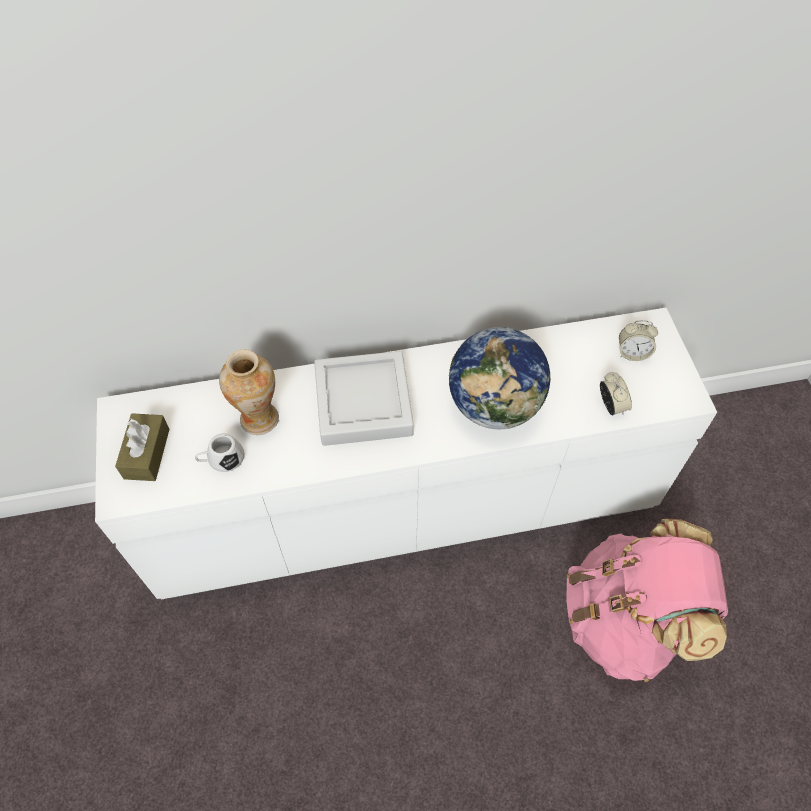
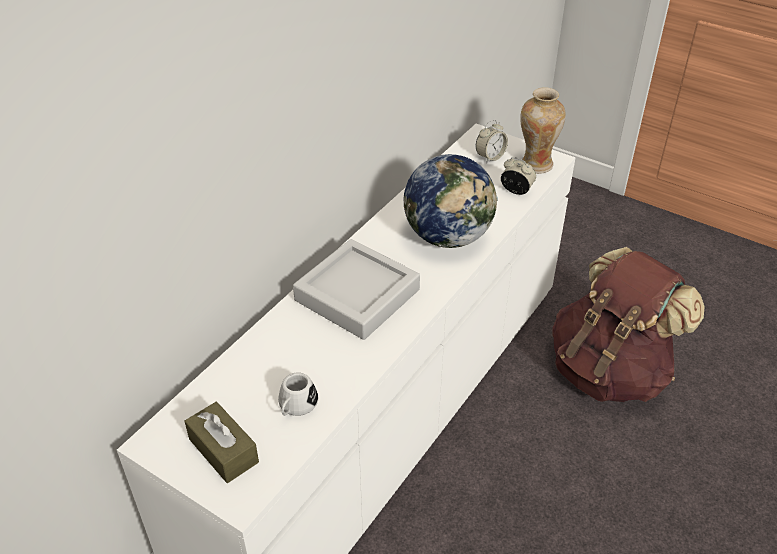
camera: 45 degrees left, 15 degrees down
vase [219,349,279,435] -> vase moved to [520,87,566,174]
pink backpack [566,519,728,682] -> brown backpack [552,247,705,402]

